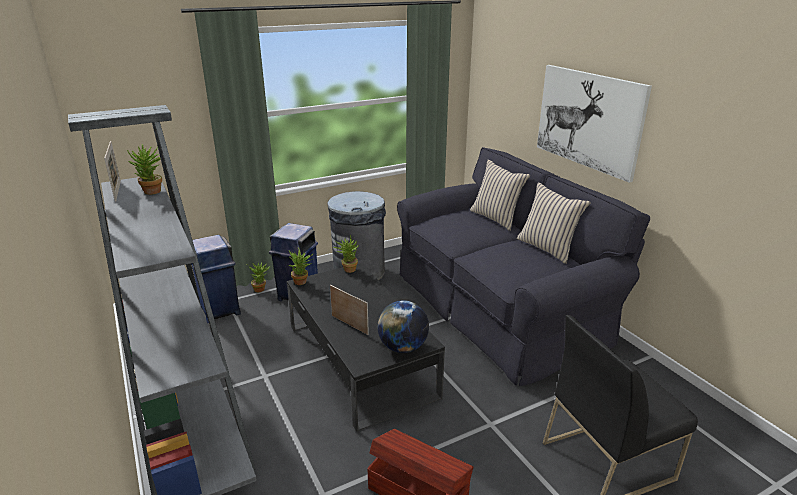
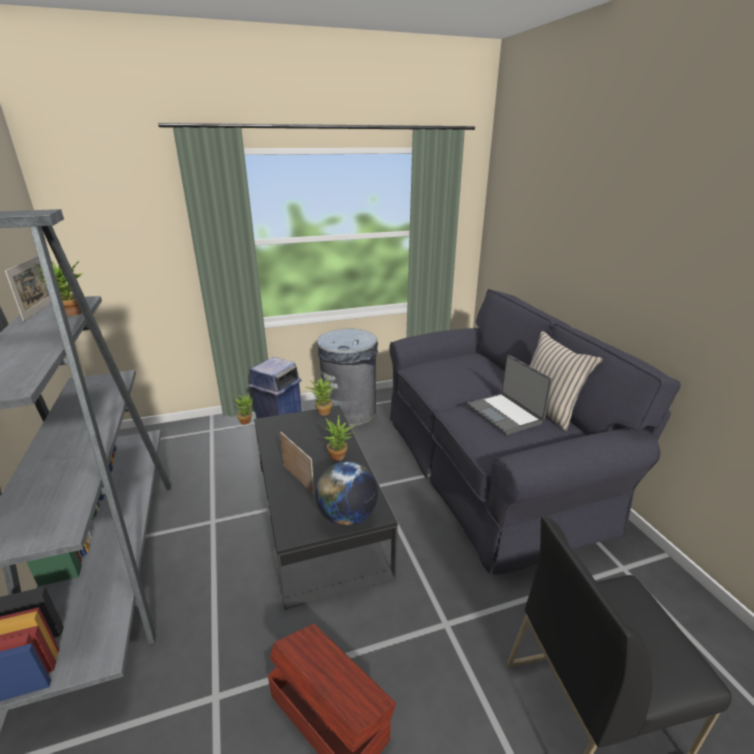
camera: 10 degrees right, 0 degrees up
blue trash can [191,235,241,323] -> none
potted plant [289,247,313,285] -> potted plant moved to [323,415,356,461]
beige pillow [470,160,530,231] -> none
picture [537,65,652,183] -> none
none -> laptop [467,355,552,435]

